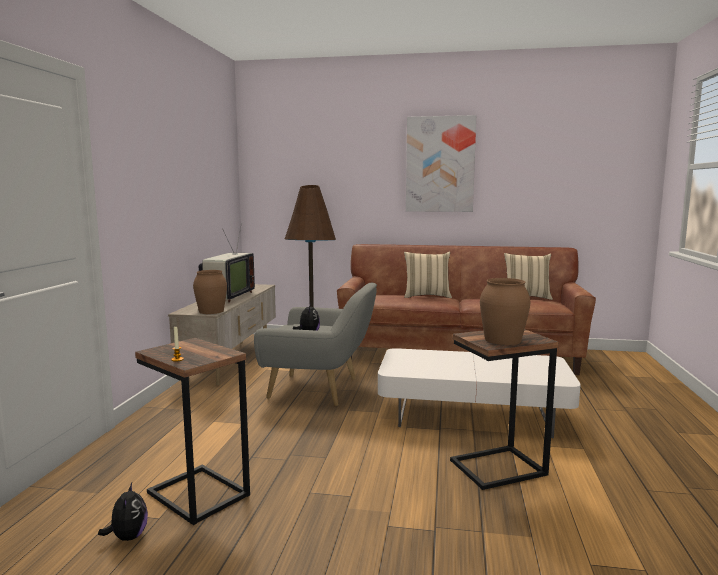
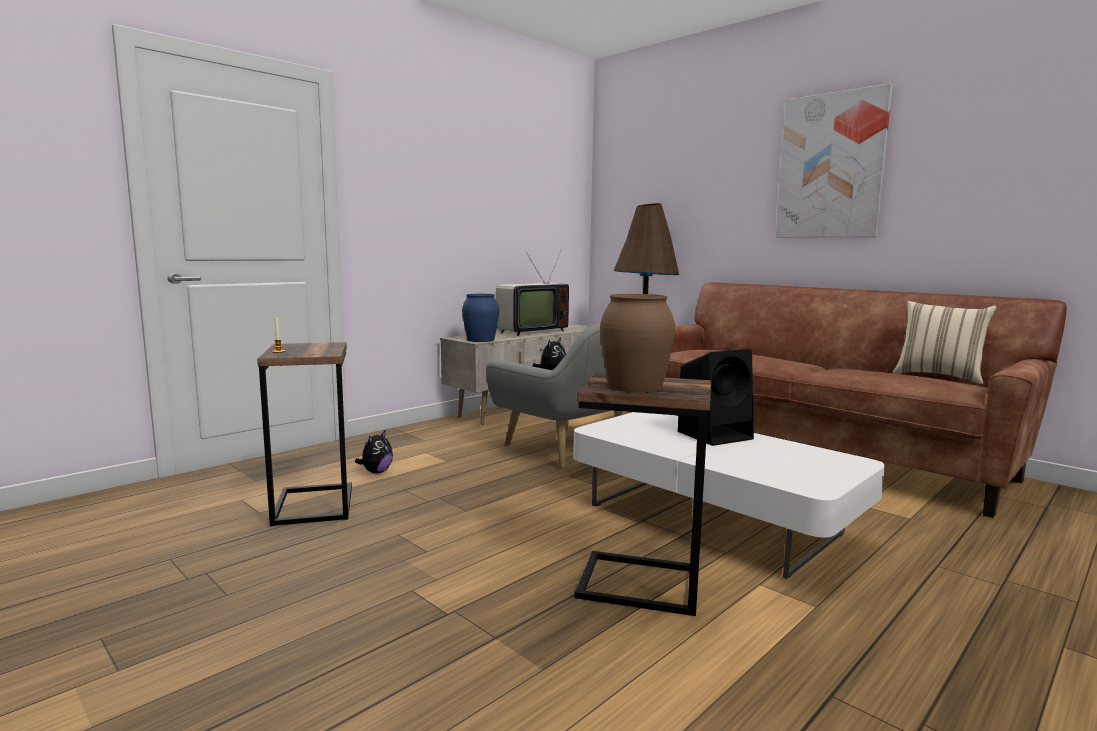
camera: 35 degrees right, 0 degrees up
plush toy [98,483,148,541] -> plush toy moved to [355,429,393,474]
brown vase [193,270,227,314] -> blue vase [462,294,499,342]
beige pillow [404,252,452,298] -> none
none -> black speaker [678,349,754,446]

